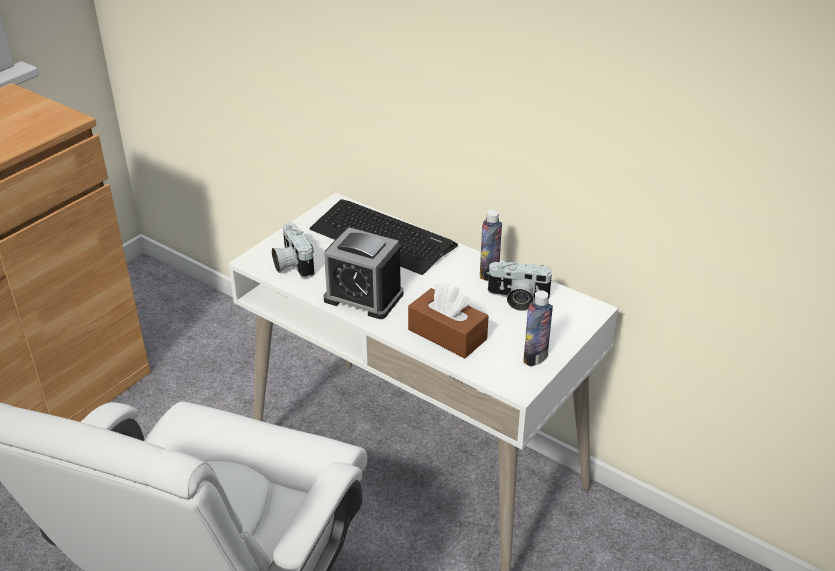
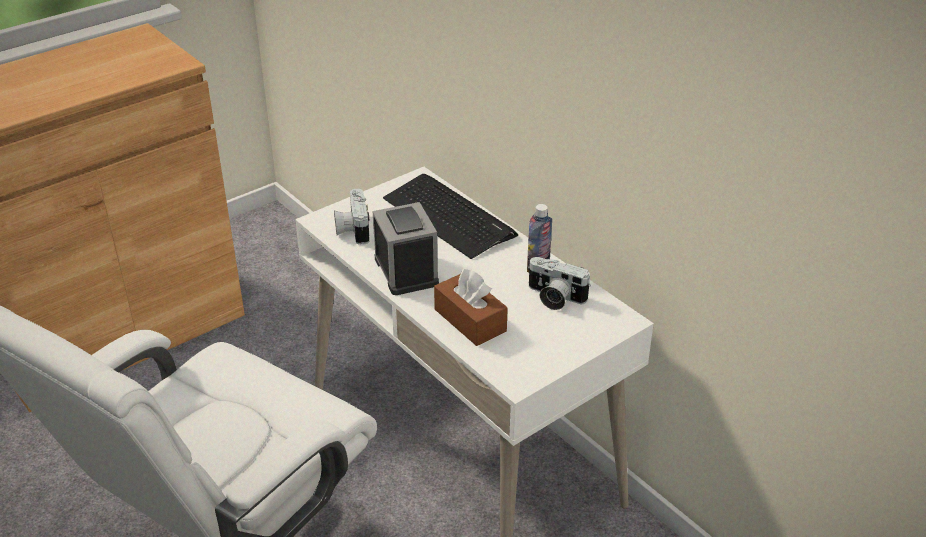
camera: 15 degrees right, 0 degrees up
alarm clock [323,227,404,319] -> alarm clock turned 150 degrees counterclockwise [373,202,439,295]
bottle [523,290,553,366] -> none

